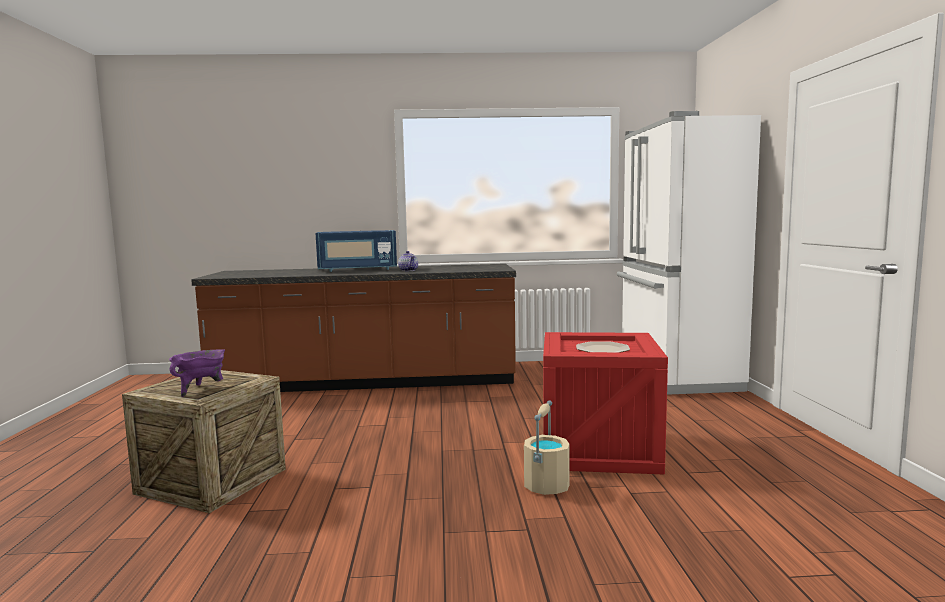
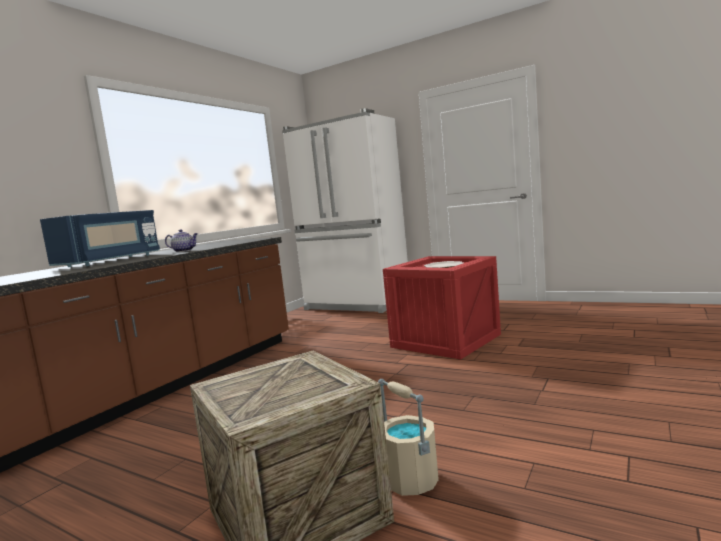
camera: 55 degrees left, 0 degrees up
purple cooking pot [169,349,225,397] -> none
beige bucket [524,400,570,495] -> beige bucket moved to [378,379,439,496]

